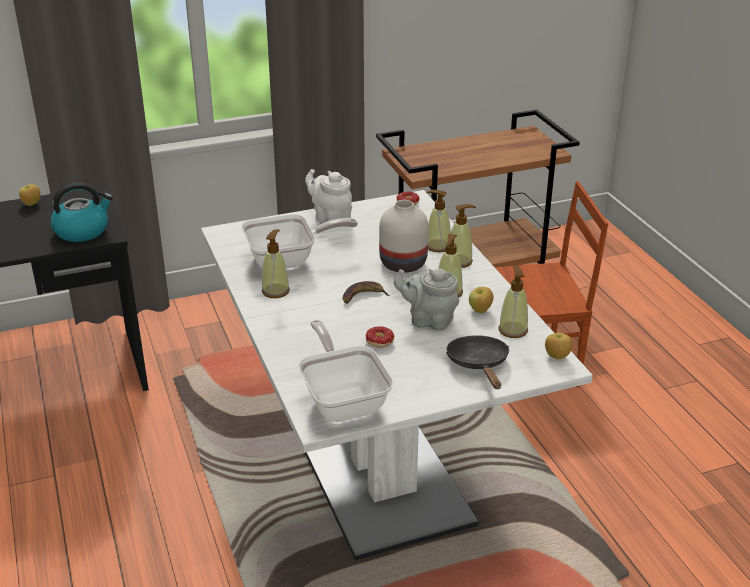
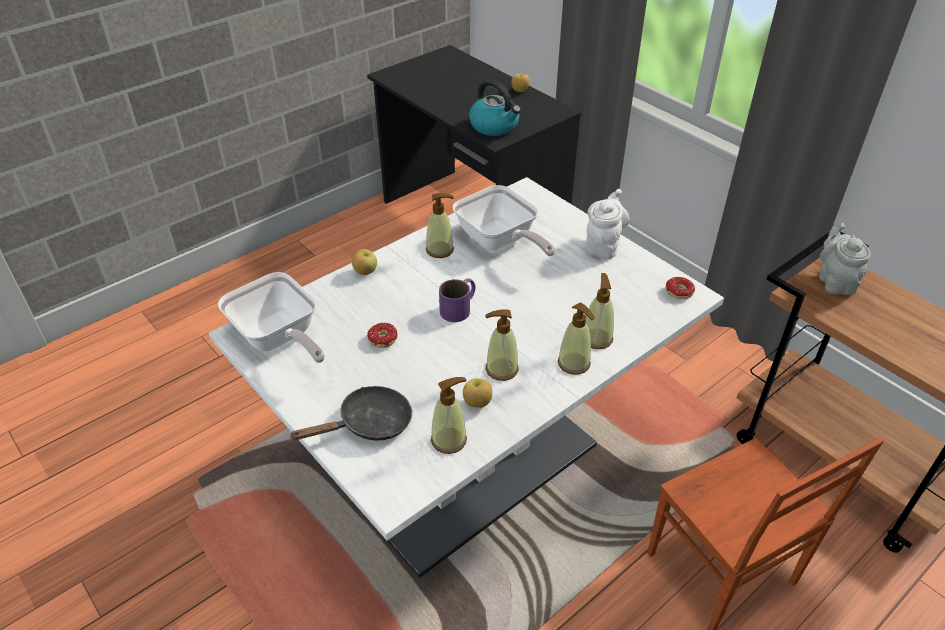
camera: 70 degrees right, 10 degrees up
frying pan [298,320,394,422] -> frying pan turned 90 degrees clockwise [218,272,325,363]
banana [343,281,391,304] -> purple mug [439,278,476,322]
white vase [379,200,429,273] -> none
grey teapot [394,268,459,331] -> grey teapot moved to [819,223,871,295]
apple [545,333,572,360] -> apple moved to [352,249,377,275]

